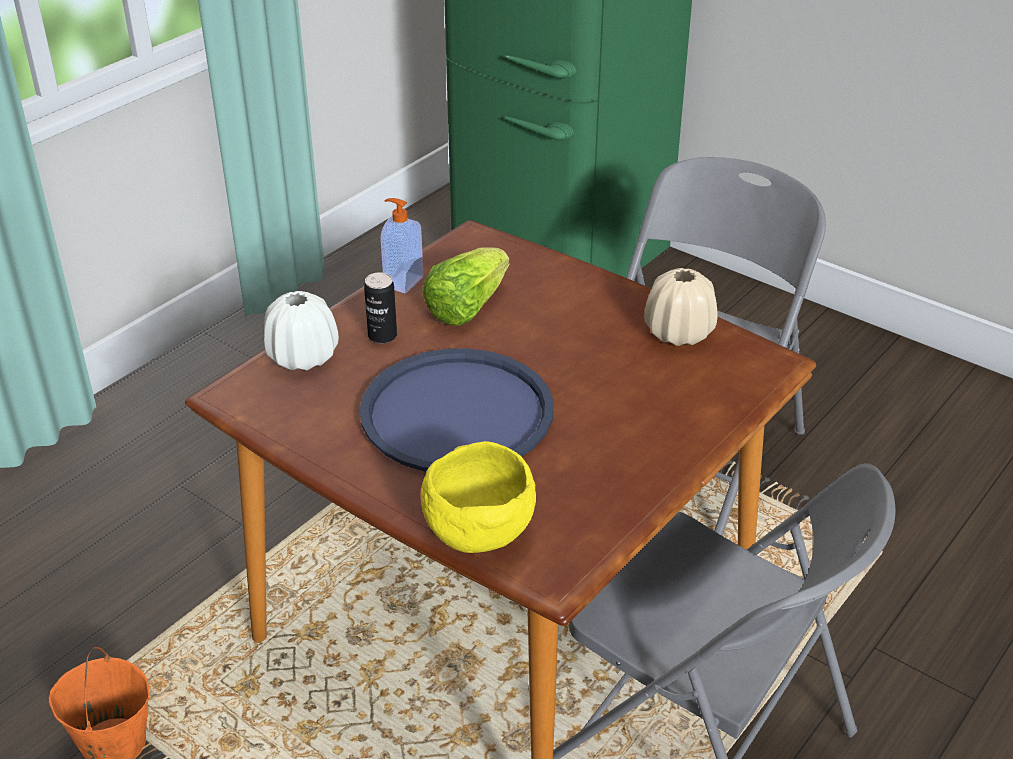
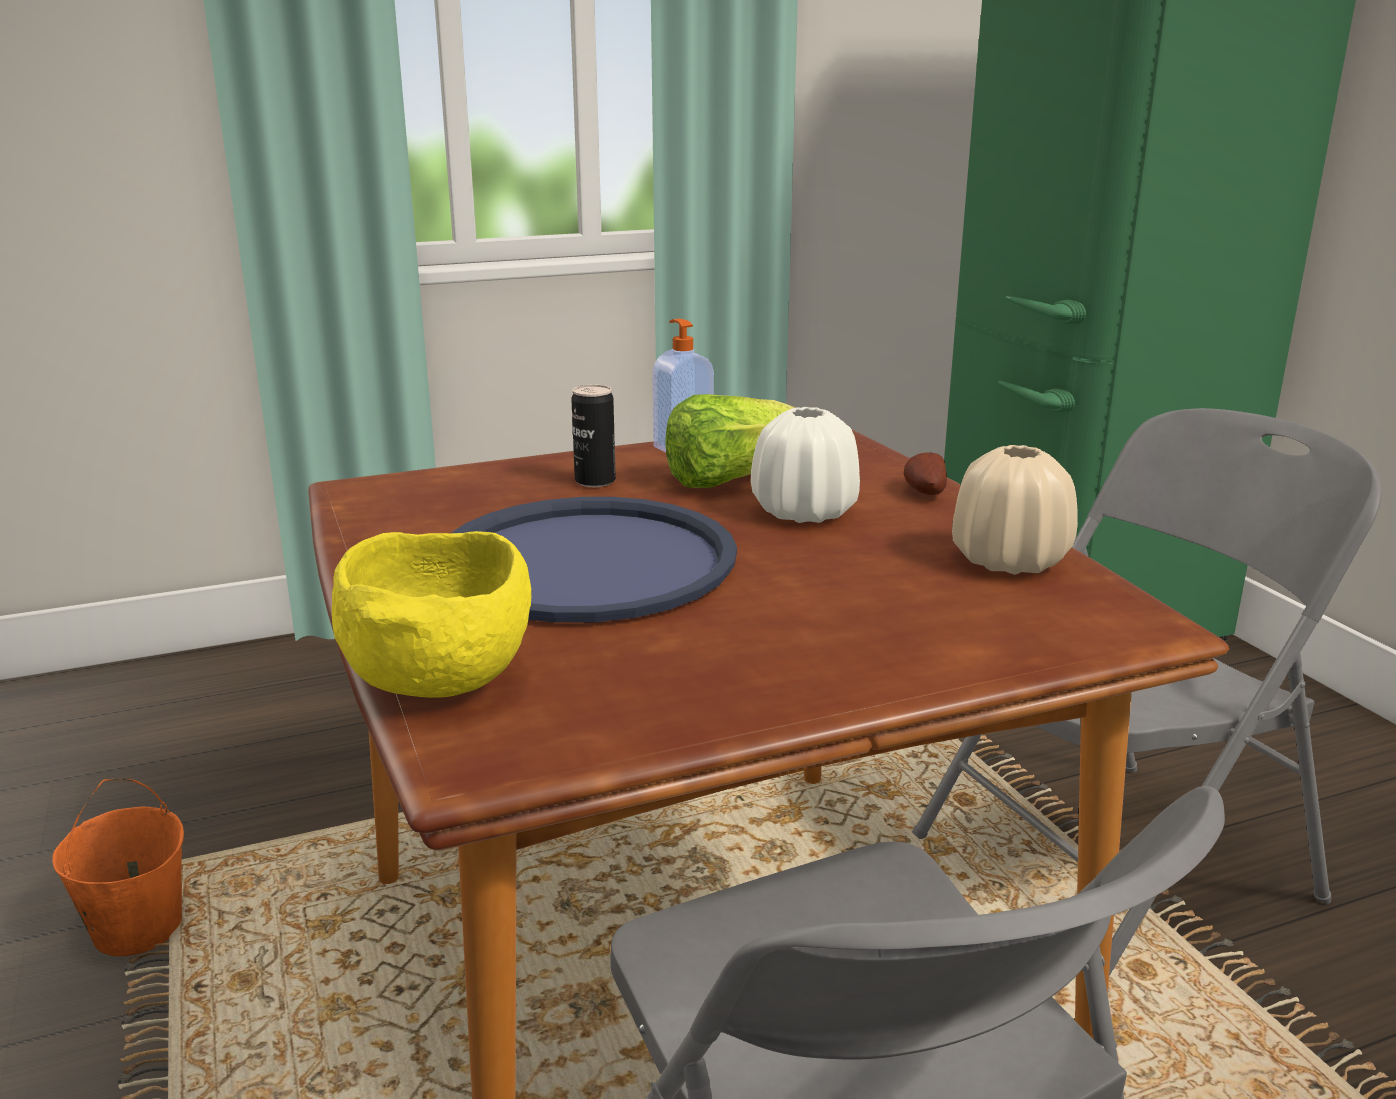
camera: 30 degrees right, 15 degrees down
white vase [264,291,339,370] -> white vase moved to [751,407,860,523]
none -> potato [904,452,947,495]

